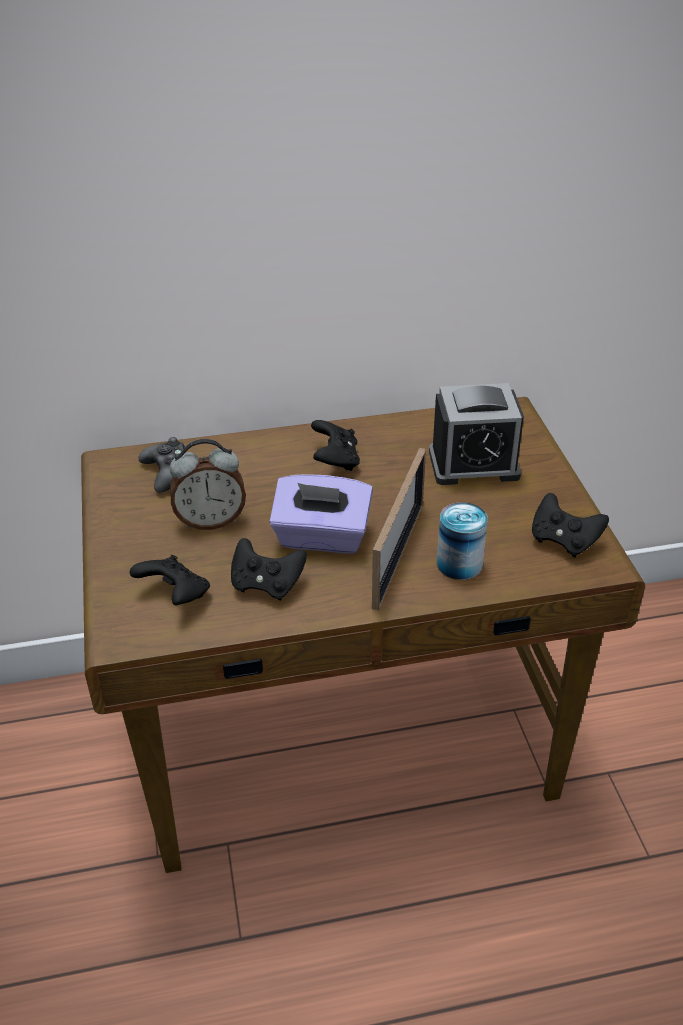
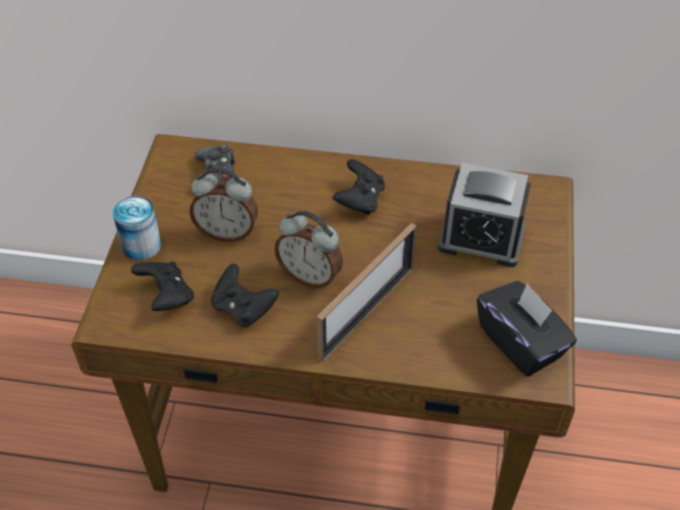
camera: 20 degrees right, 10 degrees up
purple tissue box [269,474,373,553] -> alarm clock [274,210,343,288]
can [437,502,488,580] -> can moved to [113,196,161,261]
black game controller [532,493,609,557] -> black tissue box [477,281,577,376]

